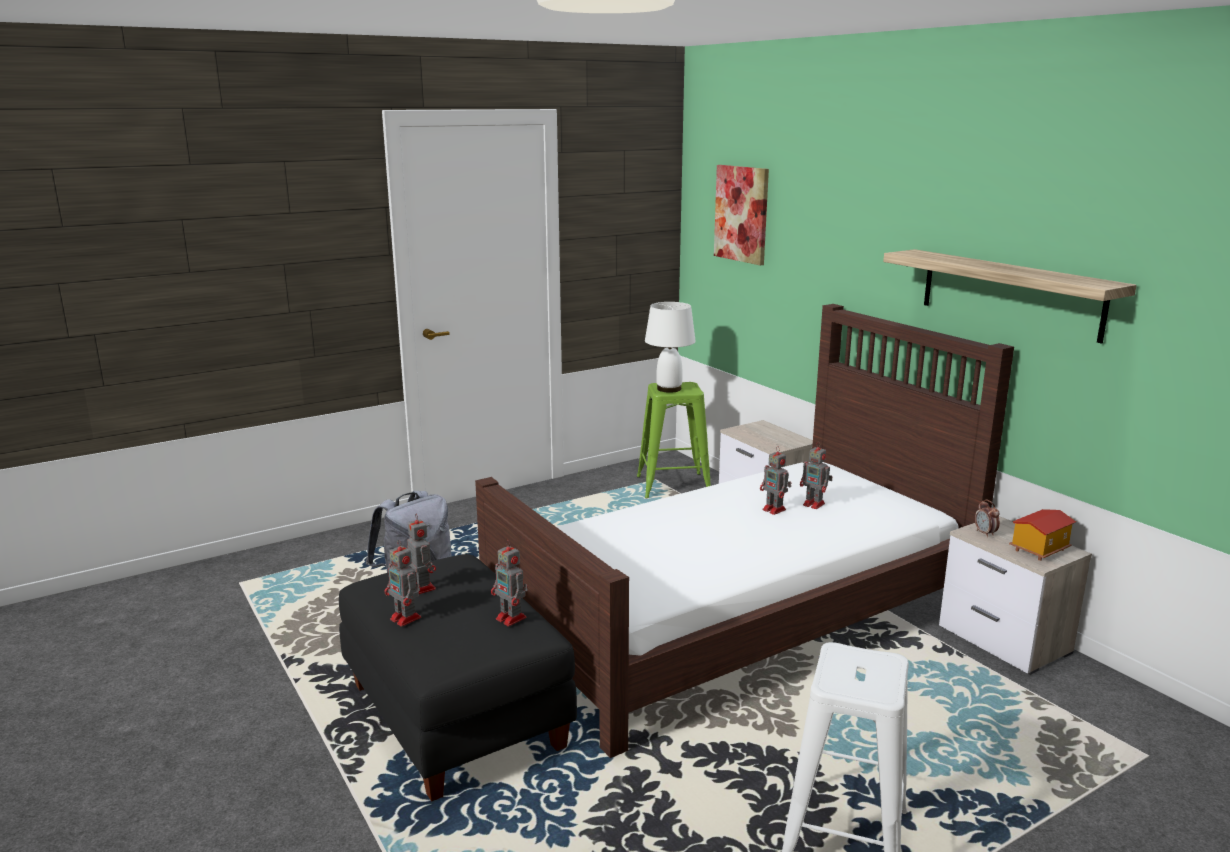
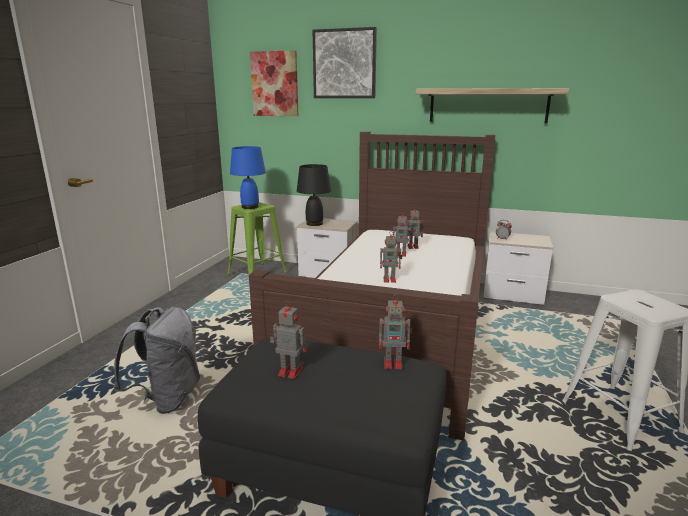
camera: 40 degrees left, 0 degrees up
toy robot [385,540,421,627] -> toy robot moved to [380,231,402,283]
white table lamp [645,302,696,393] -> blue table lamp [230,146,266,209]
toy house [1009,509,1076,561] -> none
none -> black table lamp [297,164,331,226]
none -> picture [313,27,377,98]

